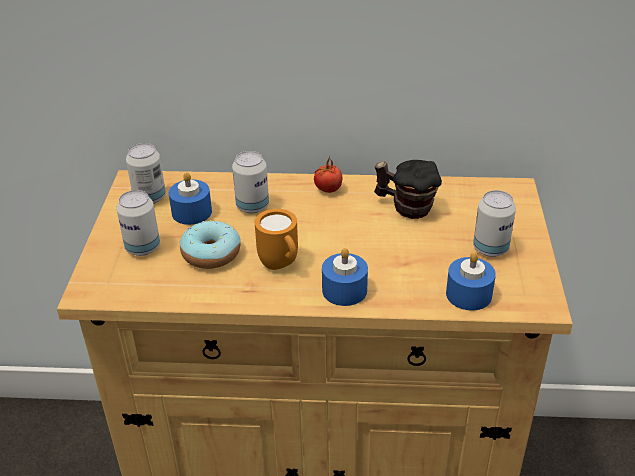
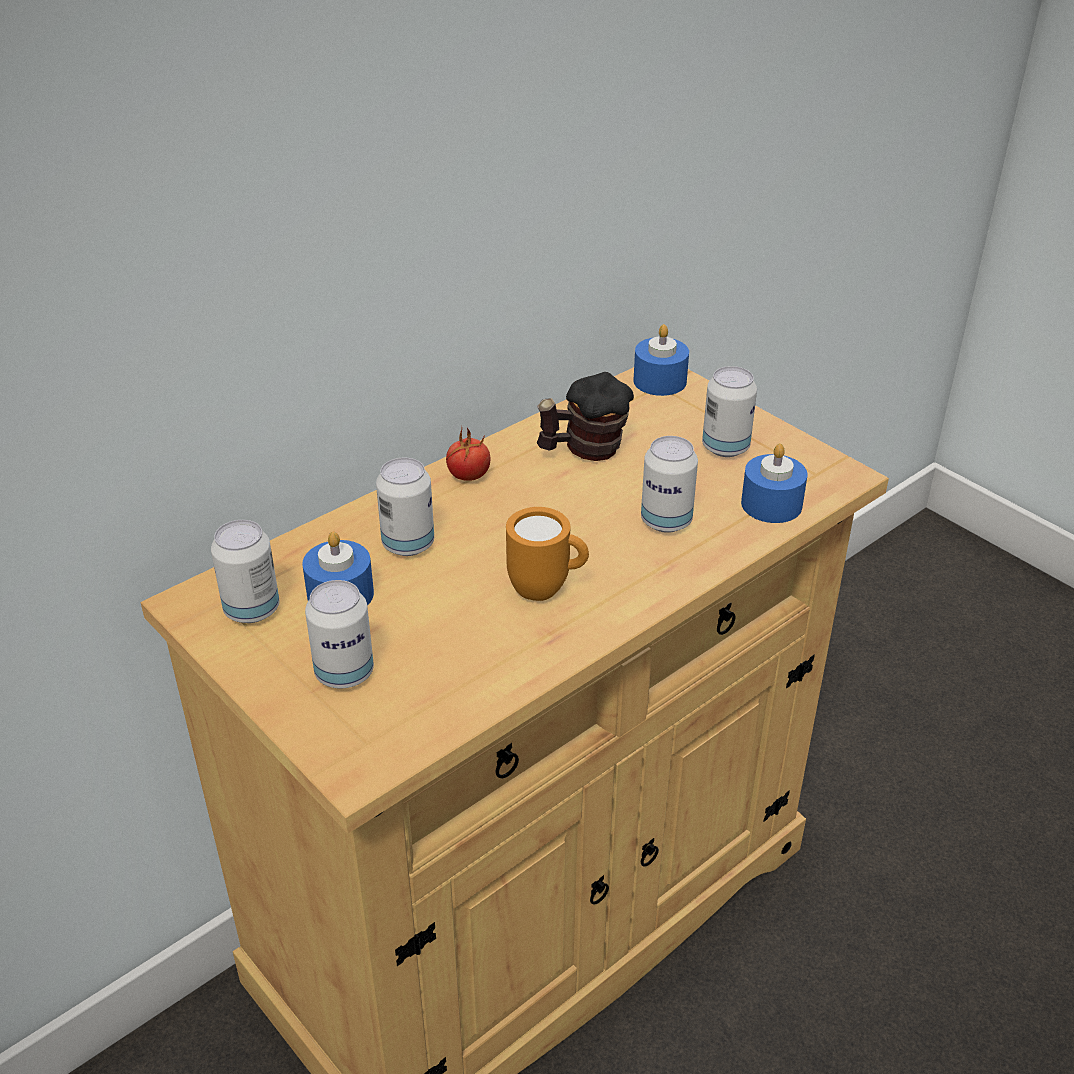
camera: 45 degrees left, 0 degrees up
donut [180,220,241,269] -> none
blue candle [322,248,368,306] -> blue candle moved to [633,324,689,396]
none -> can [641,436,698,533]

